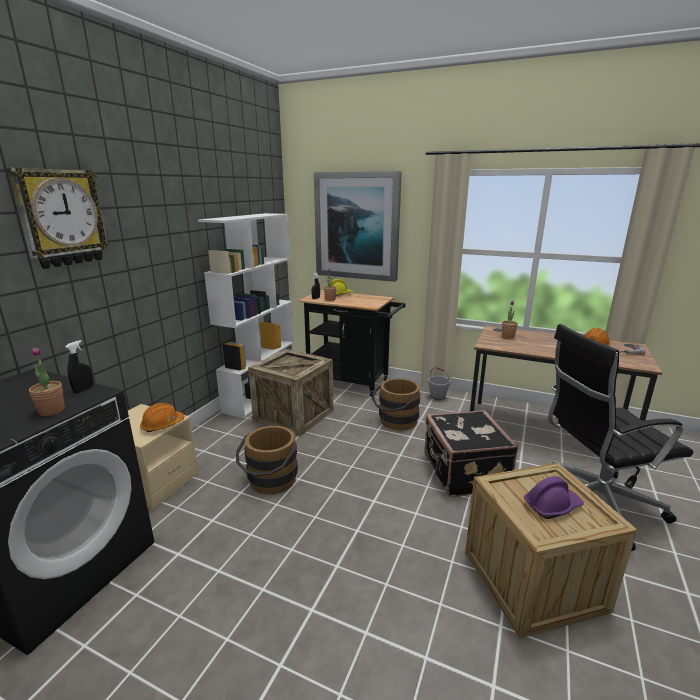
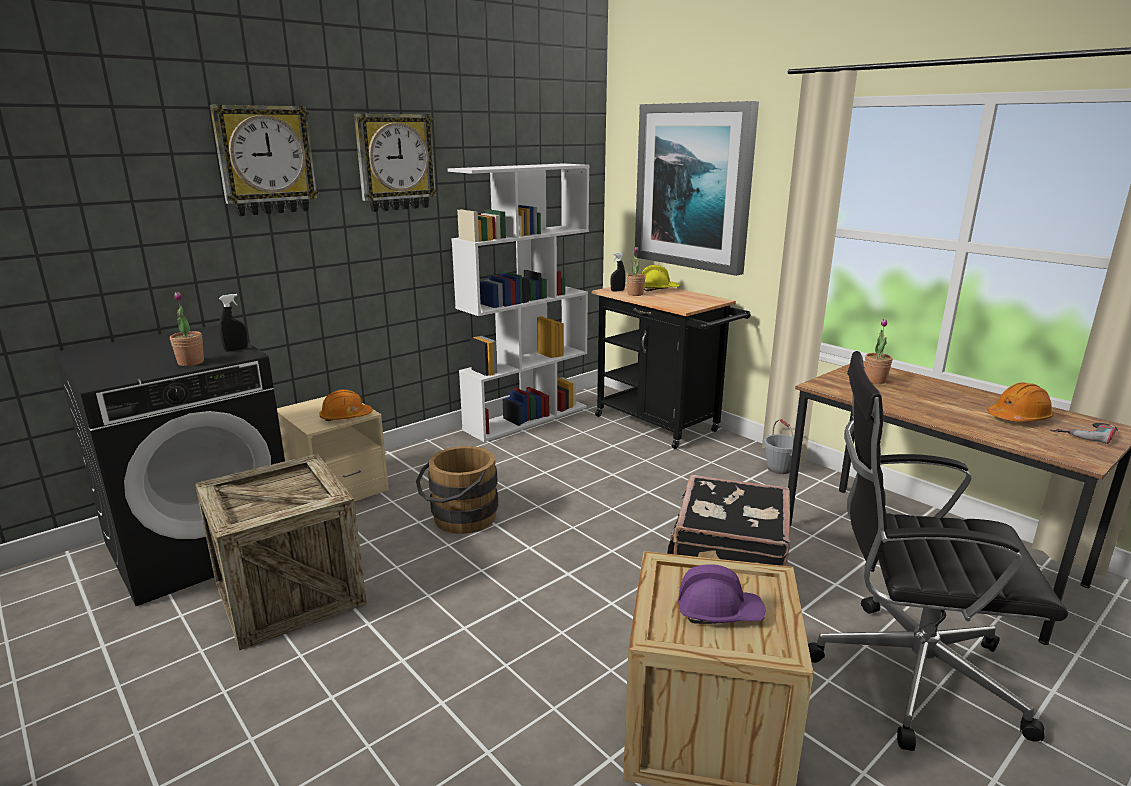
camera: 25 degrees right, 0 degrees up
crate [248,349,333,437] -> crate moved to [195,454,367,650]
brown bucket [372,378,420,430] -> none
none -> wall clock [354,114,437,212]

